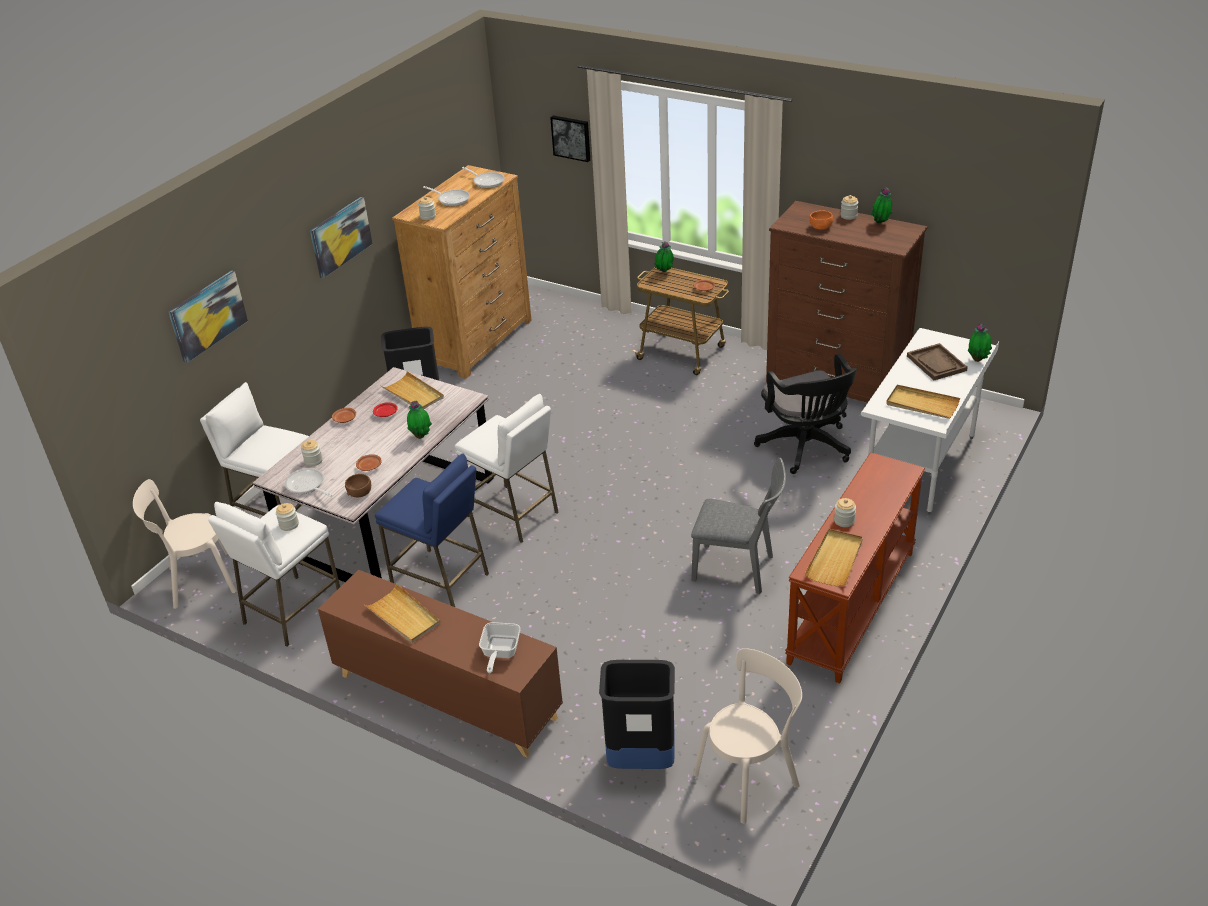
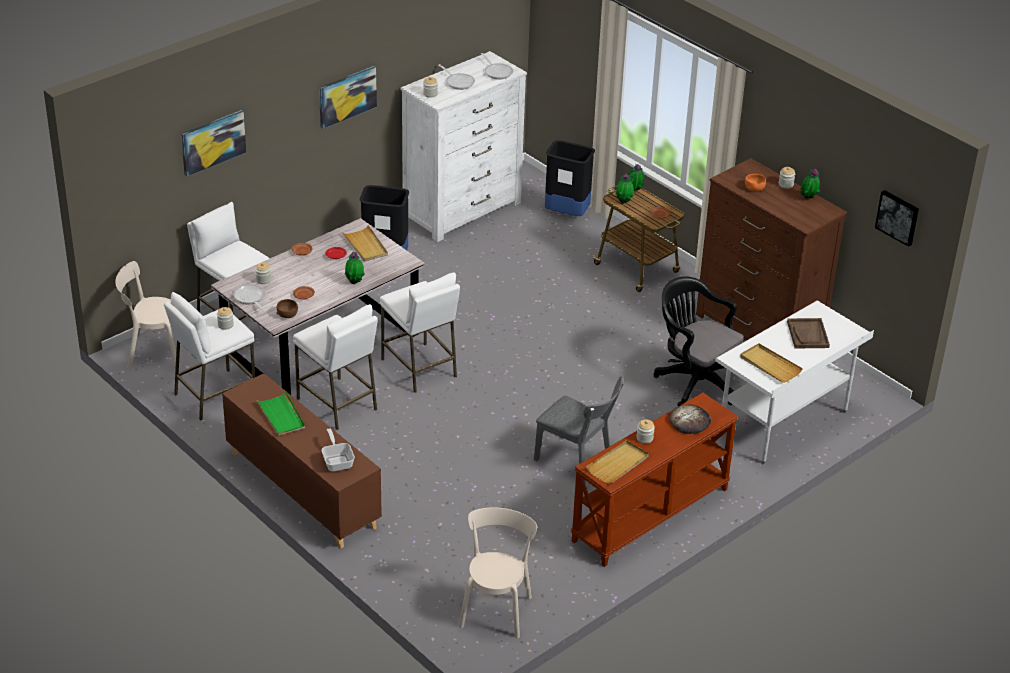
camera: 15 degrees right, 0 degrees up
beige tray [364,583,440,643] -> green tray [255,391,305,436]
blue stool [375,453,489,607] -> white stool [293,304,378,430]
brown dresser [392,165,532,379] -> white dresser [401,51,527,242]
frying pan [479,622,521,673] -> frying pan turned 135 degrees clockwise [321,428,355,471]
picture [550,115,590,162] -> picture moved to [875,190,919,247]
black trash can [599,660,675,769] -> black trash can moved to [545,140,595,216]
beige chair [694,648,802,824] -> beige chair turned 60 degrees counterclockwise [459,507,537,638]
black office chair [754,354,857,474] -> black office chair turned 135 degrees clockwise [654,276,745,406]
potted plant [968,324,992,362] -> potted plant moved to [616,173,634,204]
none -> bread [669,405,711,434]

